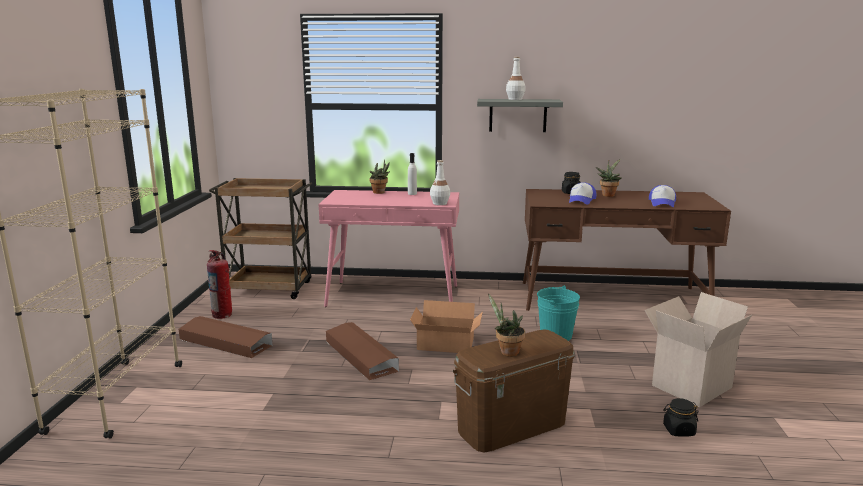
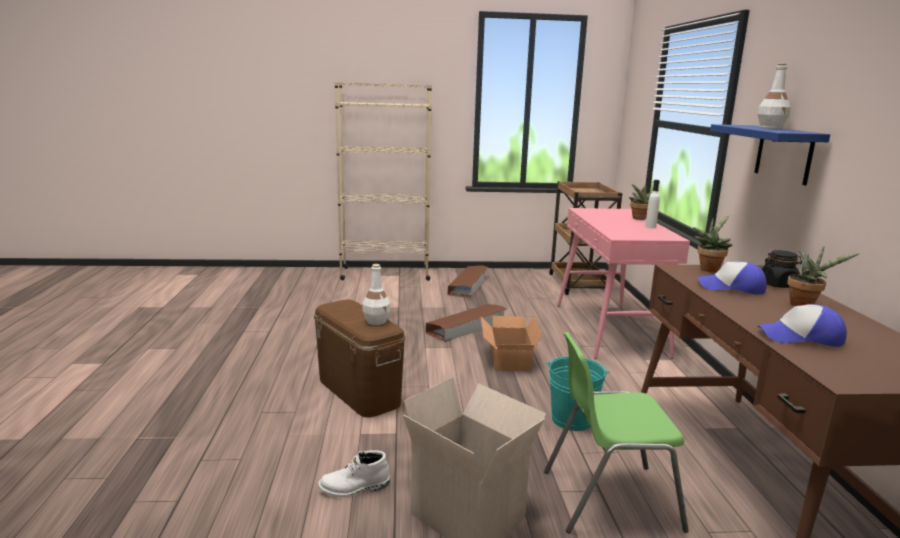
camera: 80 degrees right, 0 degrees up
fire extinguisher [207,250,232,319] -> none
white bottle [430,160,450,205] -> white bottle moved to [362,264,390,325]
grey shelf [477,99,563,132] -> blue shelf [710,124,830,186]
potted plant [488,293,525,357] -> potted plant moved to [693,215,732,272]
black jar [663,398,699,437] -> white boot [318,450,390,497]
none -> green chair [544,332,689,534]

